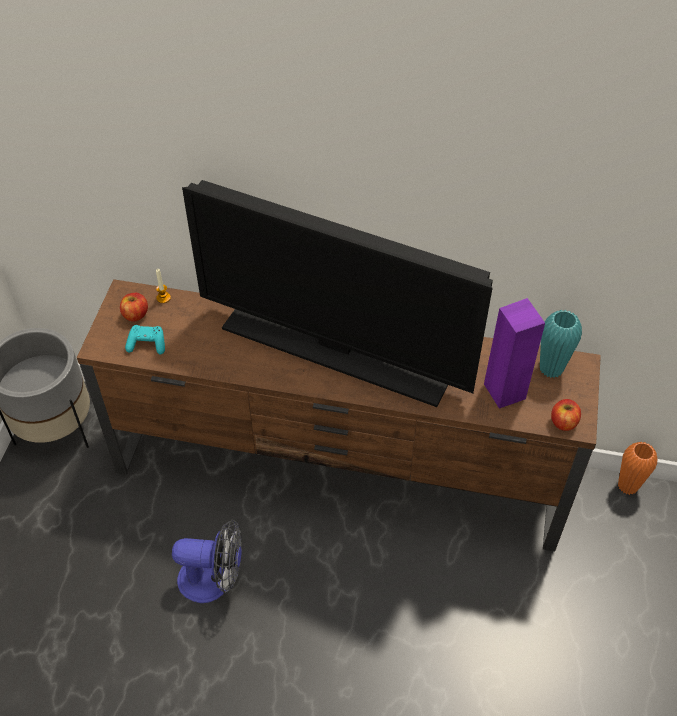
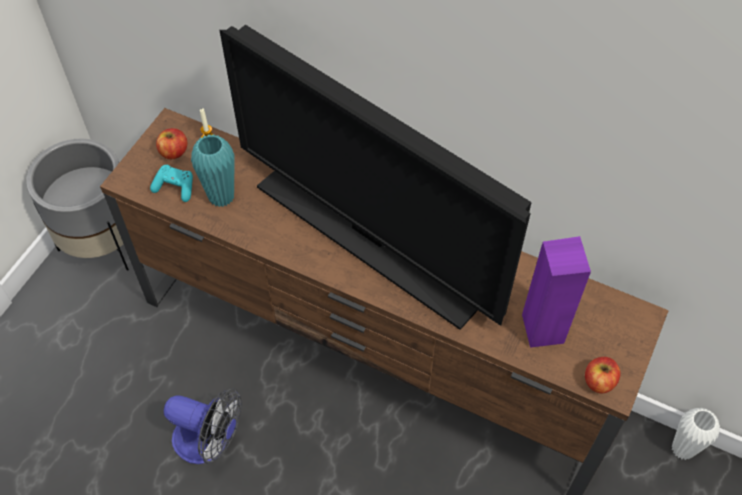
camera: 15 degrees right, 5 degrees up
turquoise vase [540,310,582,378] -> turquoise vase moved to [191,134,234,207]
orange vase [618,442,657,495] -> white vase [672,408,720,460]

